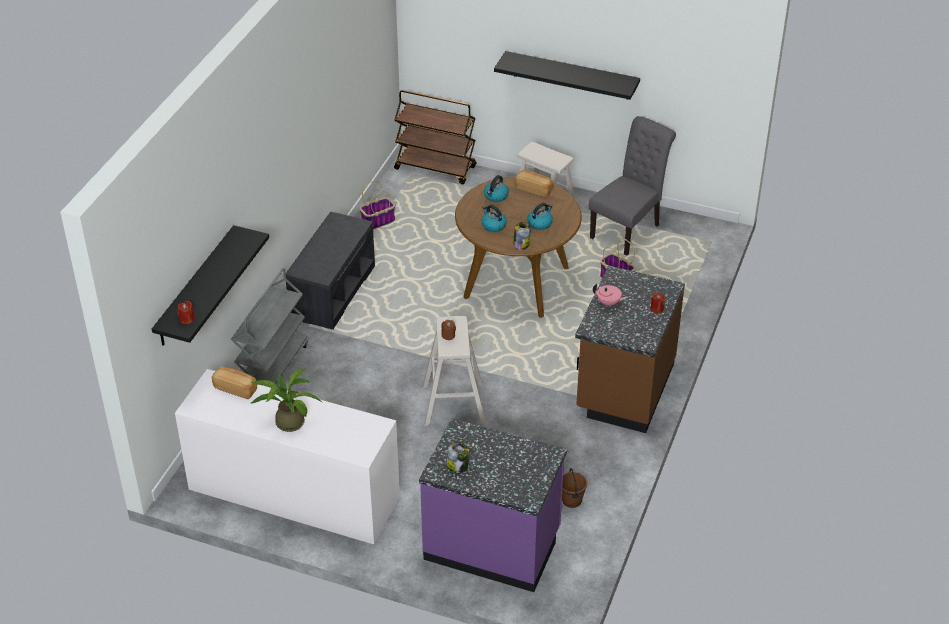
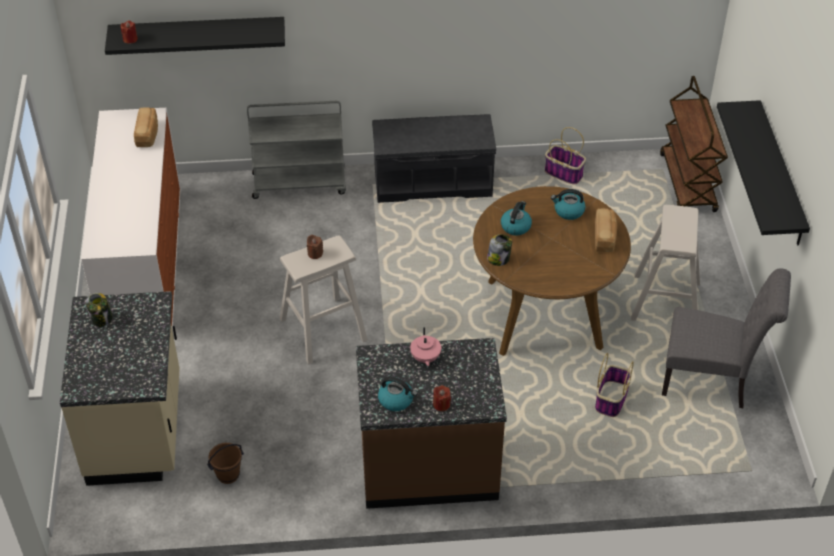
camera: 65 degrees right, 5 degrees up
potted plant [251,369,323,432] -> none
purple counter [419,418,567,592] -> beige counter [60,291,180,486]
kettle [527,203,553,230] -> kettle moved to [378,377,417,411]

